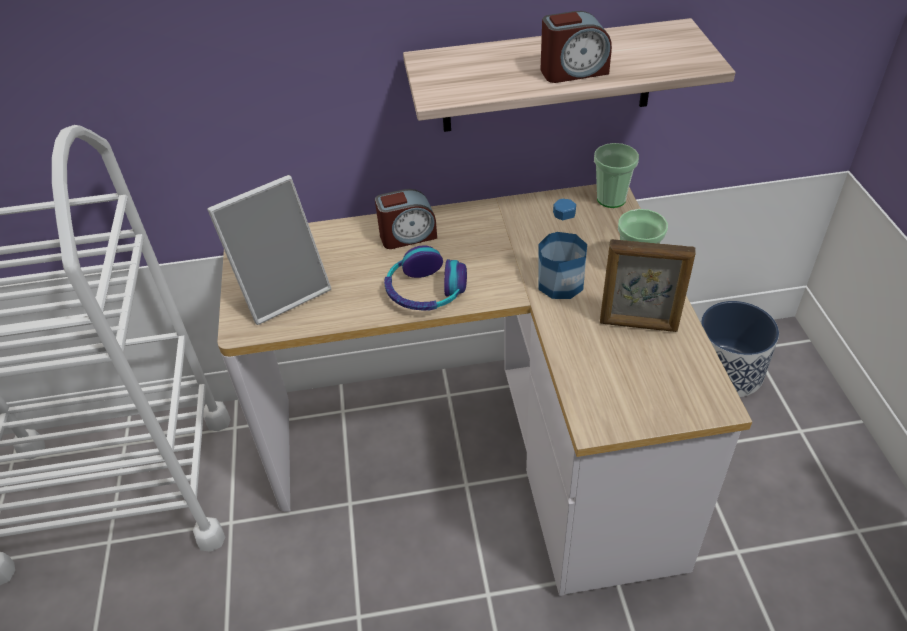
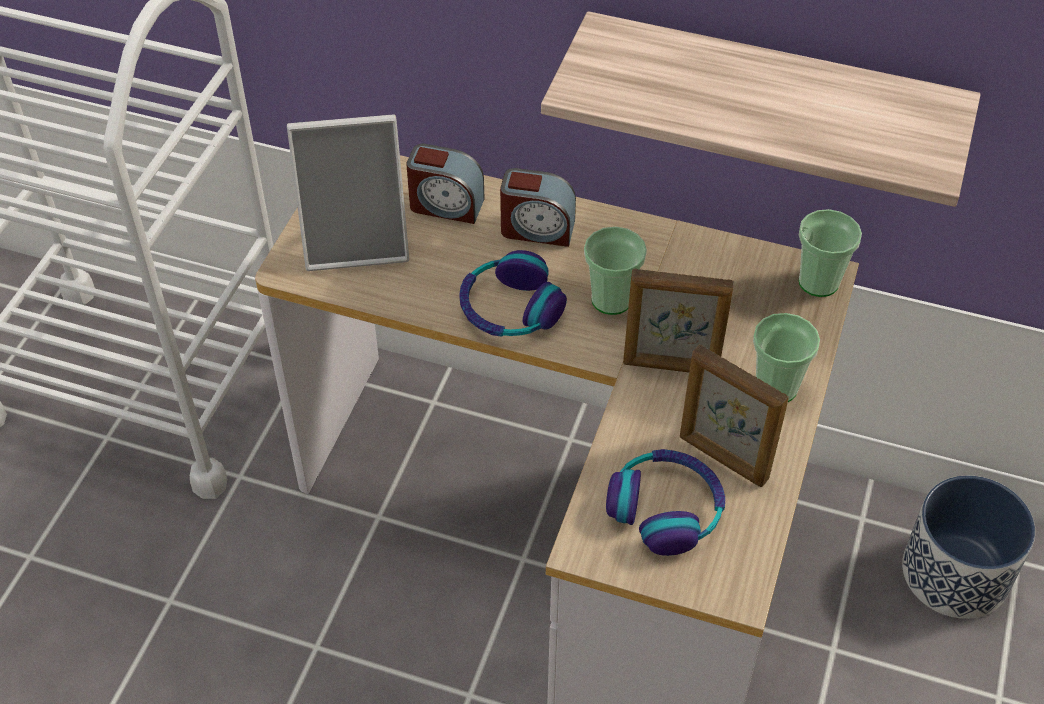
camera: 25 degrees right, 5 degrees up
bottle [538,199,587,299] -> picture frame [623,269,734,373]
alarm clock [540,11,612,83] -> alarm clock moved to [406,144,485,224]
none -> cup [584,227,647,315]
none -> headphones [606,449,725,556]

